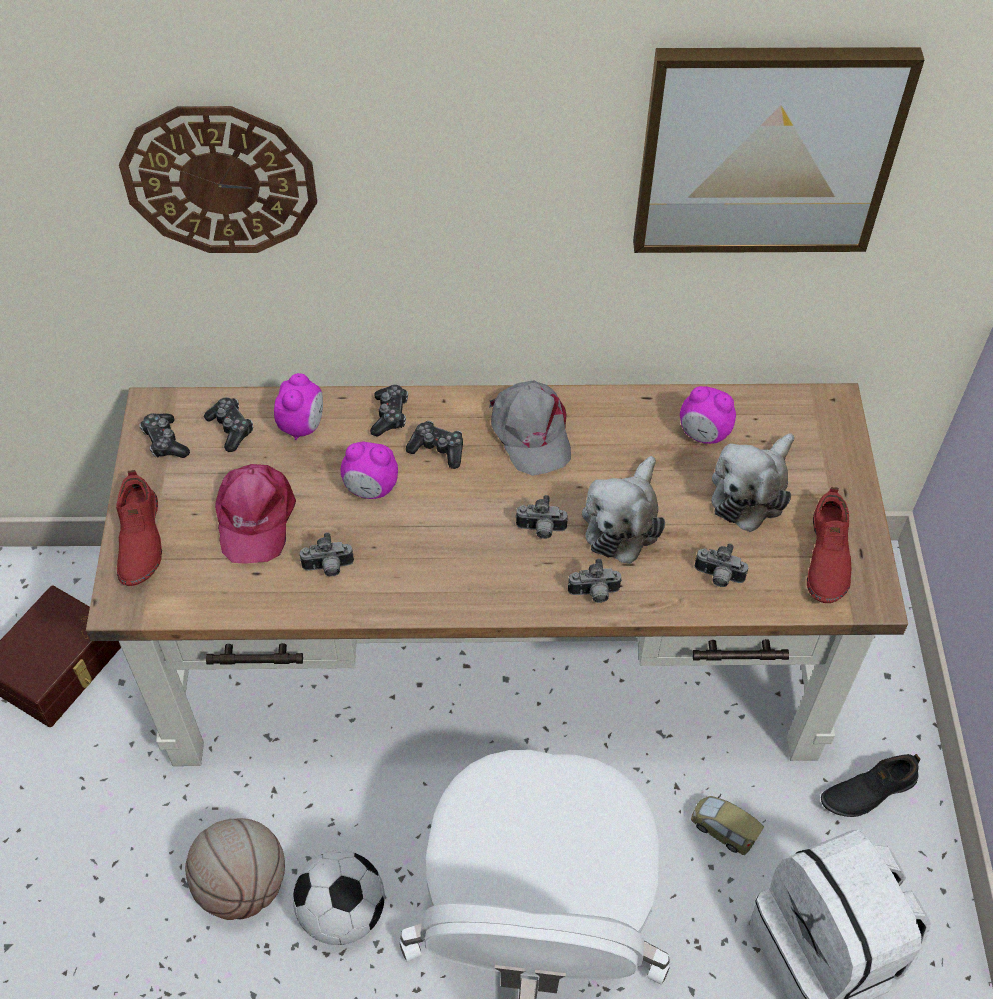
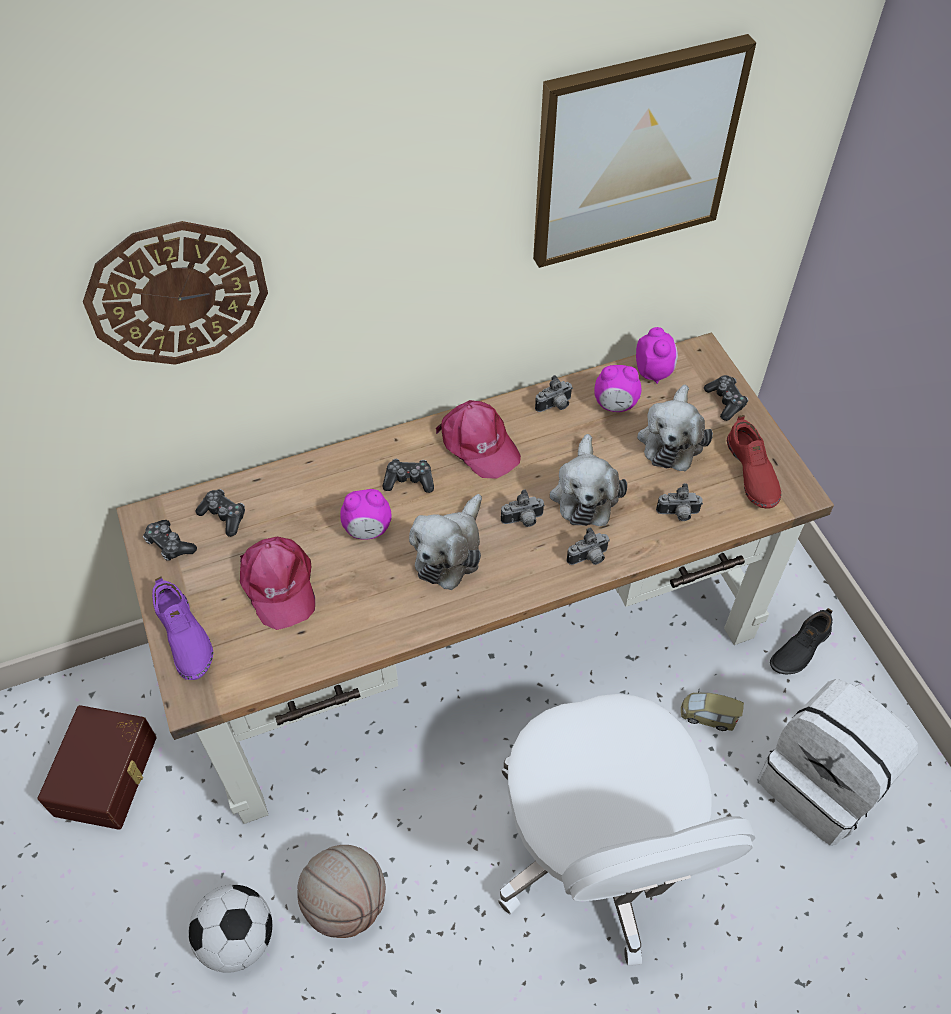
camera: 20 degrees left, 0 degrees up
red shoe [116,470,162,586] -> purple shoe [152,577,213,680]
alarm clock [274,373,323,440] -> alarm clock moved to [636,327,678,384]
football [293,850,385,945] -> football moved to [188,885,272,973]
camera [300,532,354,577] -> camera moved to [535,375,573,412]
game controller [370,385,408,436] -> game controller moved to [704,375,748,421]
grey cap [489,381,571,476] -> pink cap [436,400,521,479]
none -> plush toy [409,494,482,590]

